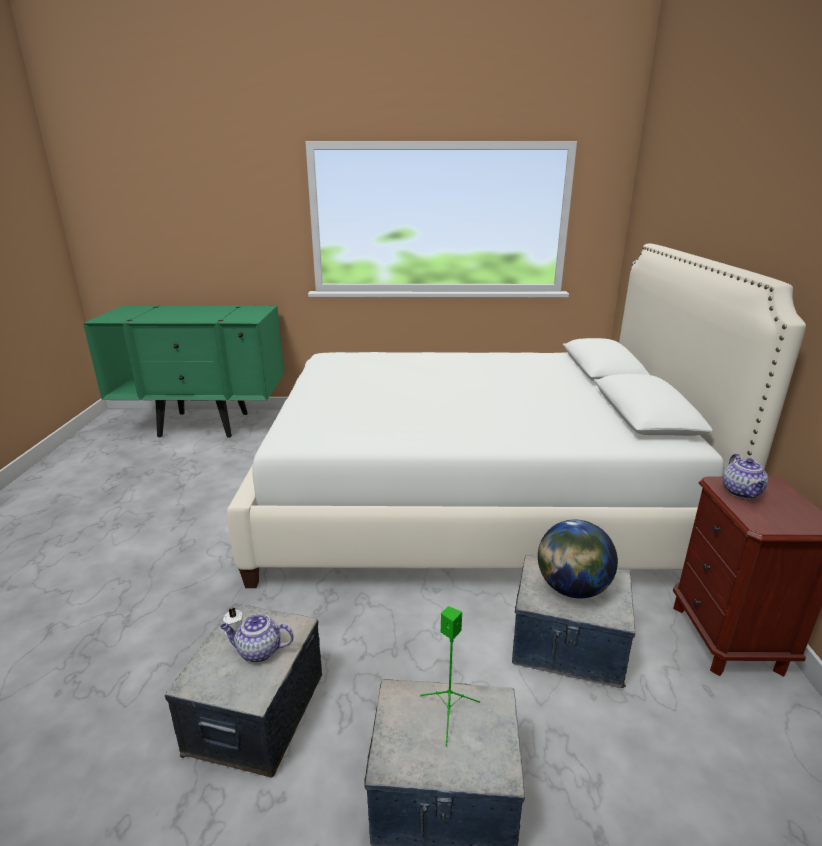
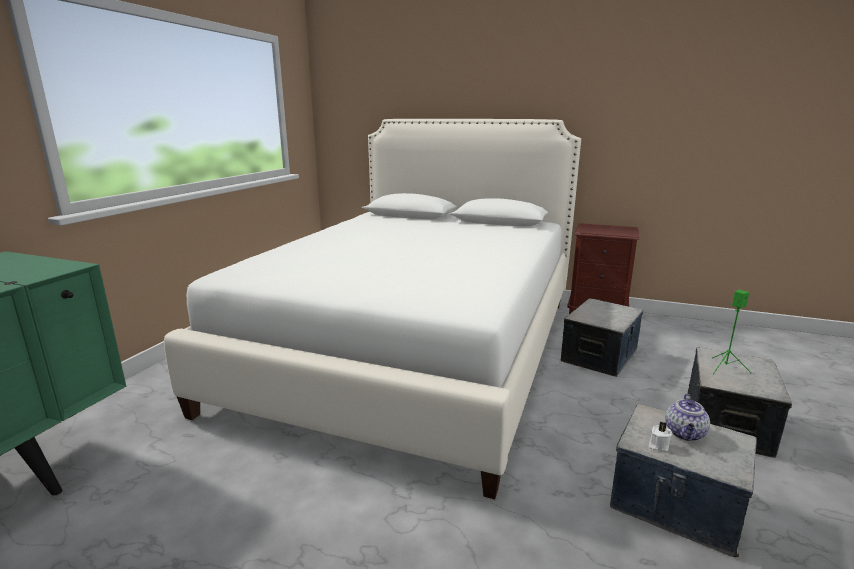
camera: 70 degrees left, 5 degrees down
globe [538,520,618,598] -> none
teapot [723,454,768,499] -> none

